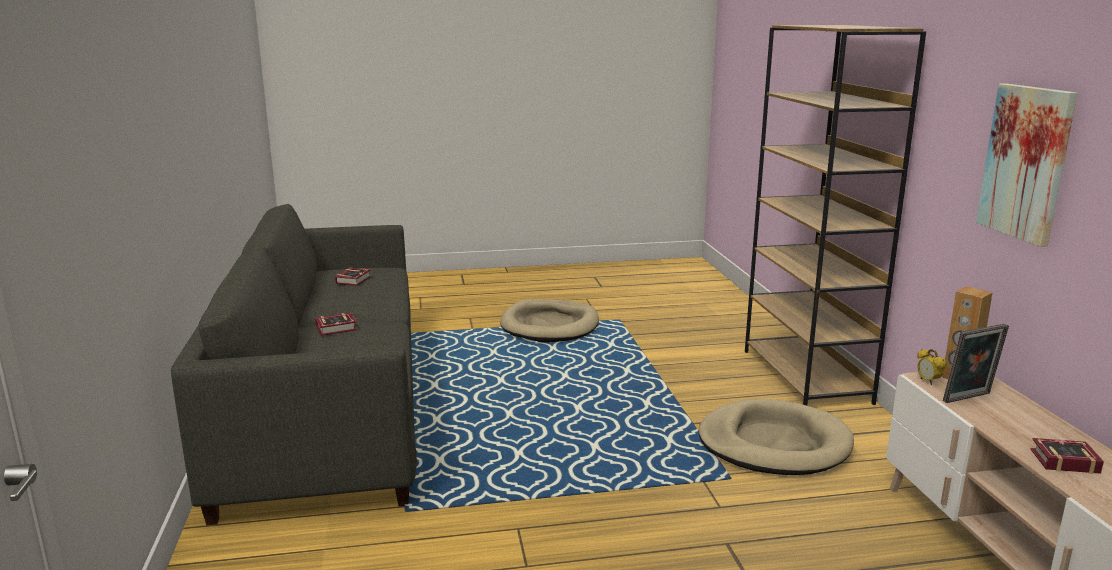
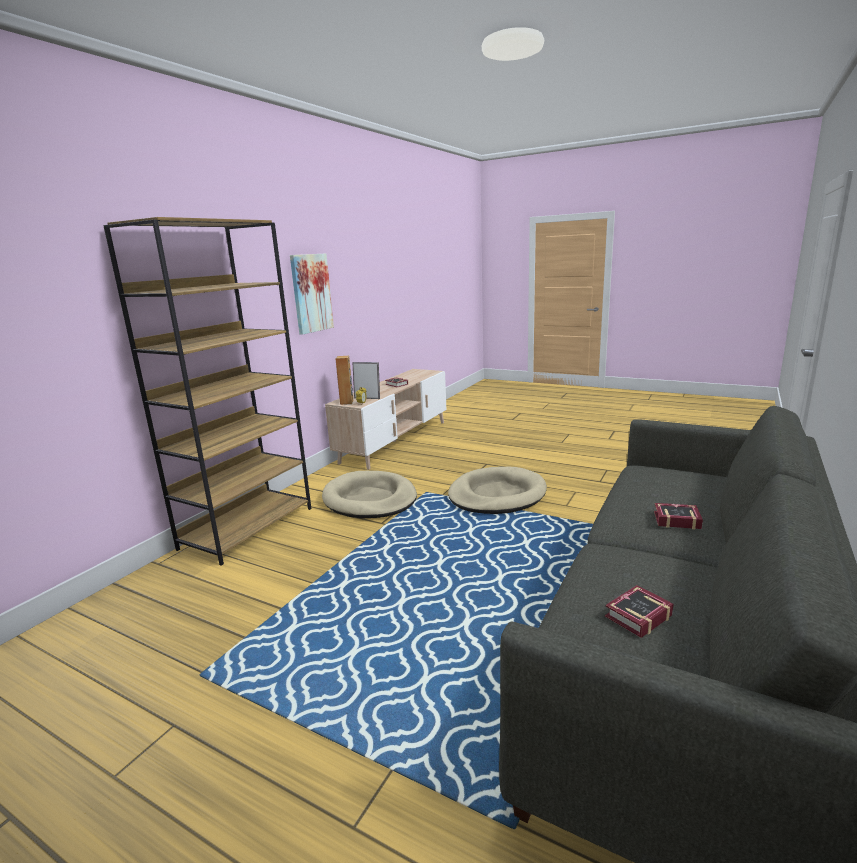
camera: 140 degrees left, 0 degrees up
beige dog bed [500,299,599,342] -> beige dog bed moved to [448,467,547,514]

